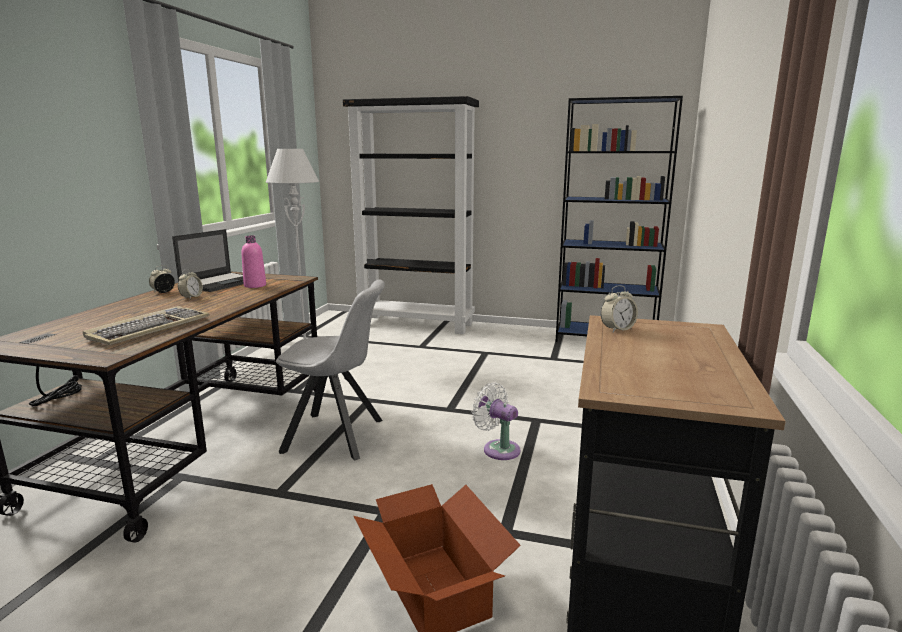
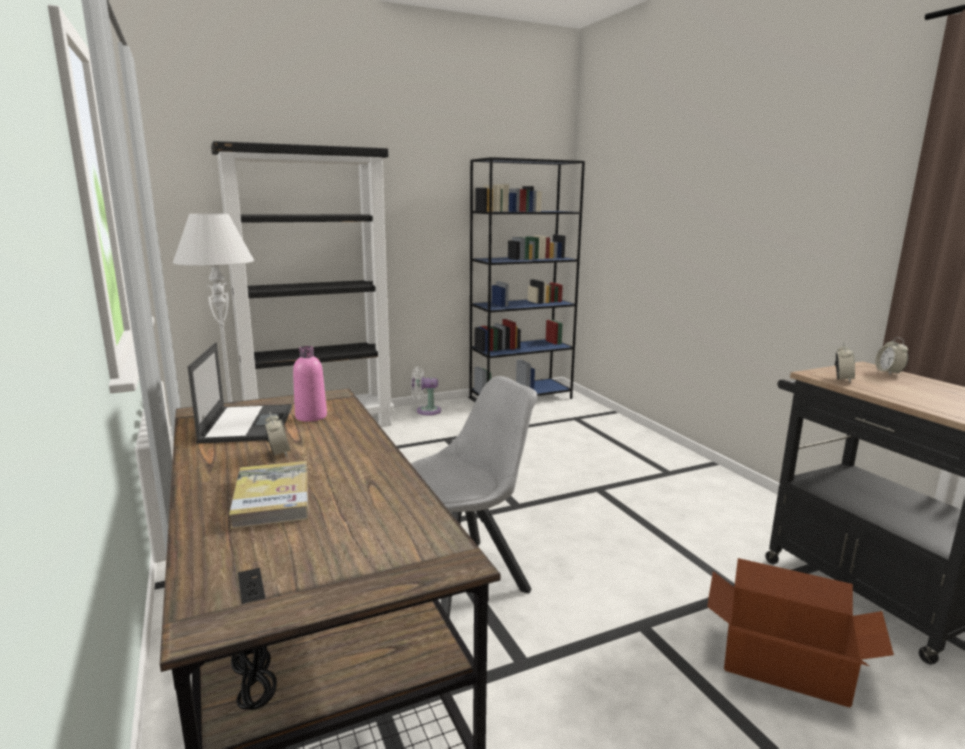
camera: 40 degrees left, 0 degrees up
keyboard [83,306,209,345] -> none
alarm clock [149,265,175,293] -> alarm clock moved to [875,338,908,375]
white fan [472,383,521,460] -> white fan moved to [411,367,441,415]
none -> book [229,461,308,529]

